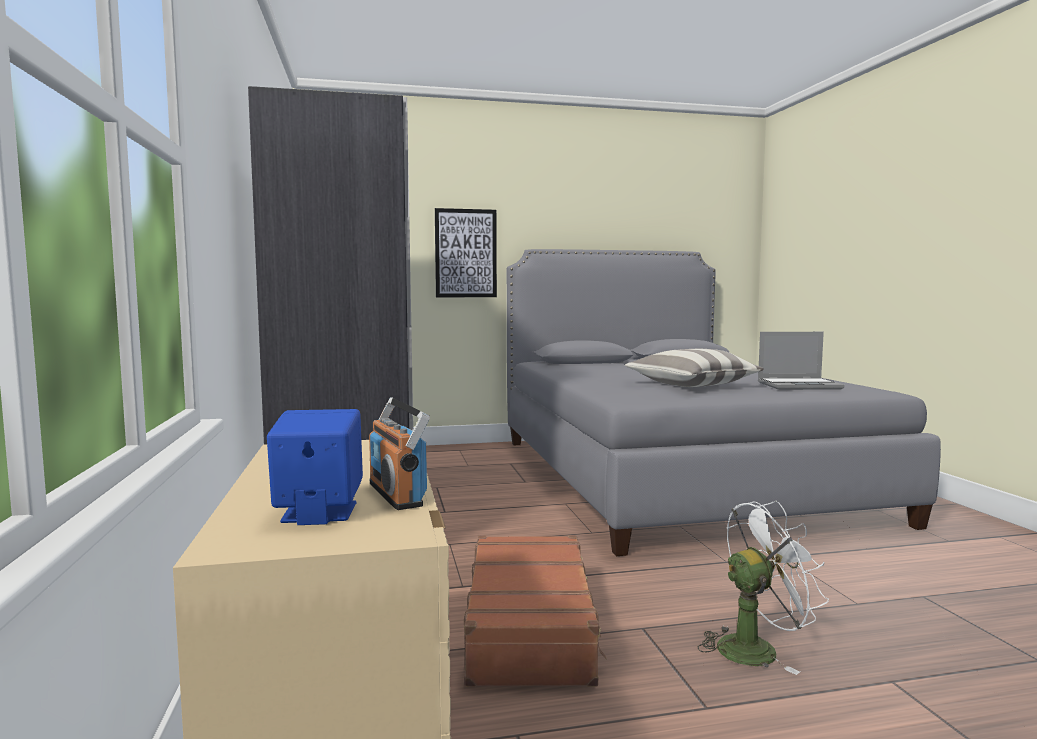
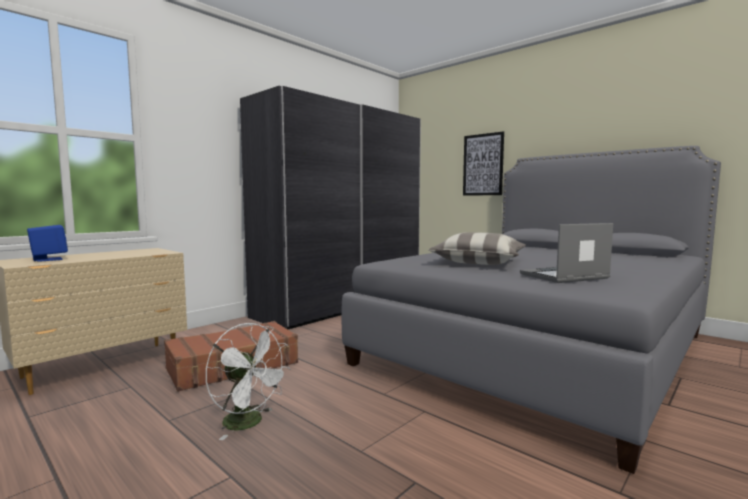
camera: 55 degrees right, 0 degrees up
radio [369,397,430,510] -> none
laptop [758,332,845,390] -> laptop turned 105 degrees clockwise [520,223,613,283]

